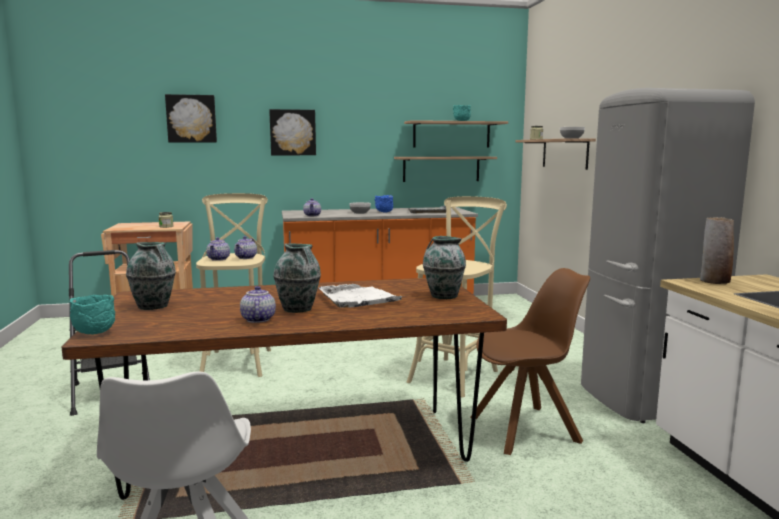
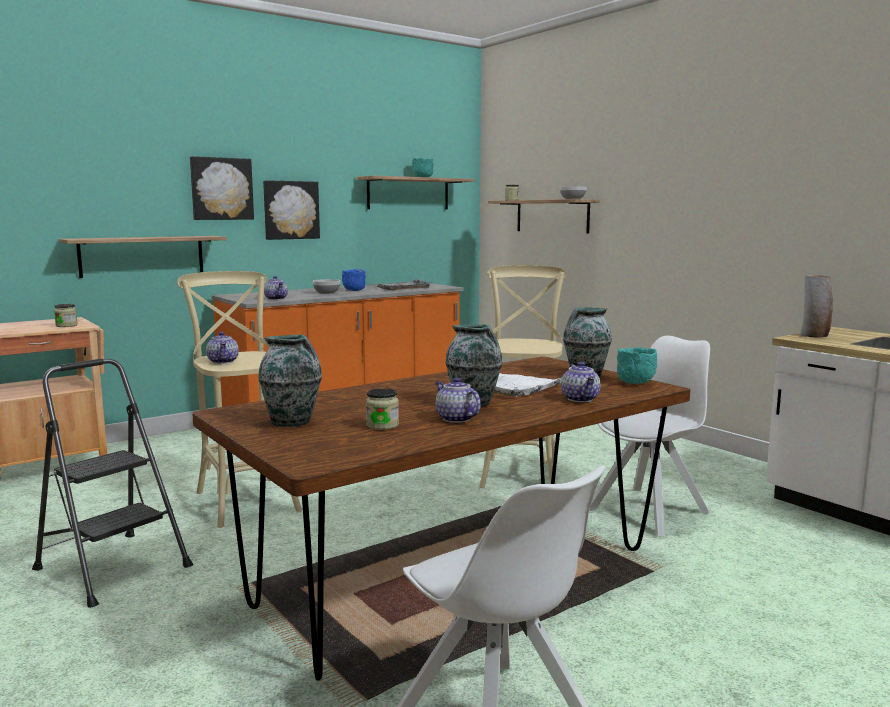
camera: 25 degrees left, 0 degrees up
turquoise bowl [70,295,115,334] -> turquoise bowl moved to [617,347,657,384]
picture [165,94,217,143] -> picture moved to [263,180,320,240]
teapot [234,236,257,259] -> teapot moved to [561,362,601,402]
shelf [394,157,497,182] -> shelf moved to [59,236,227,278]
brown chair [470,268,590,455] -> white chair [589,336,710,537]
grey fridge [581,88,755,423] -> none
none -> jar [366,388,399,430]

